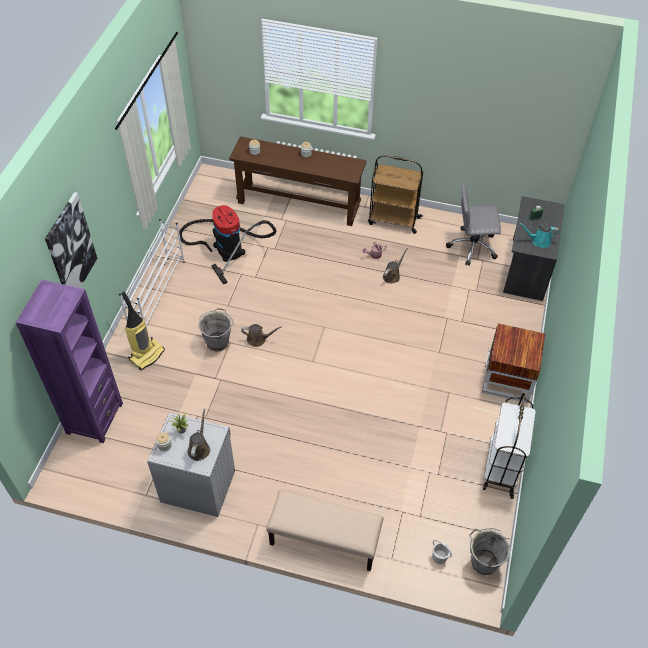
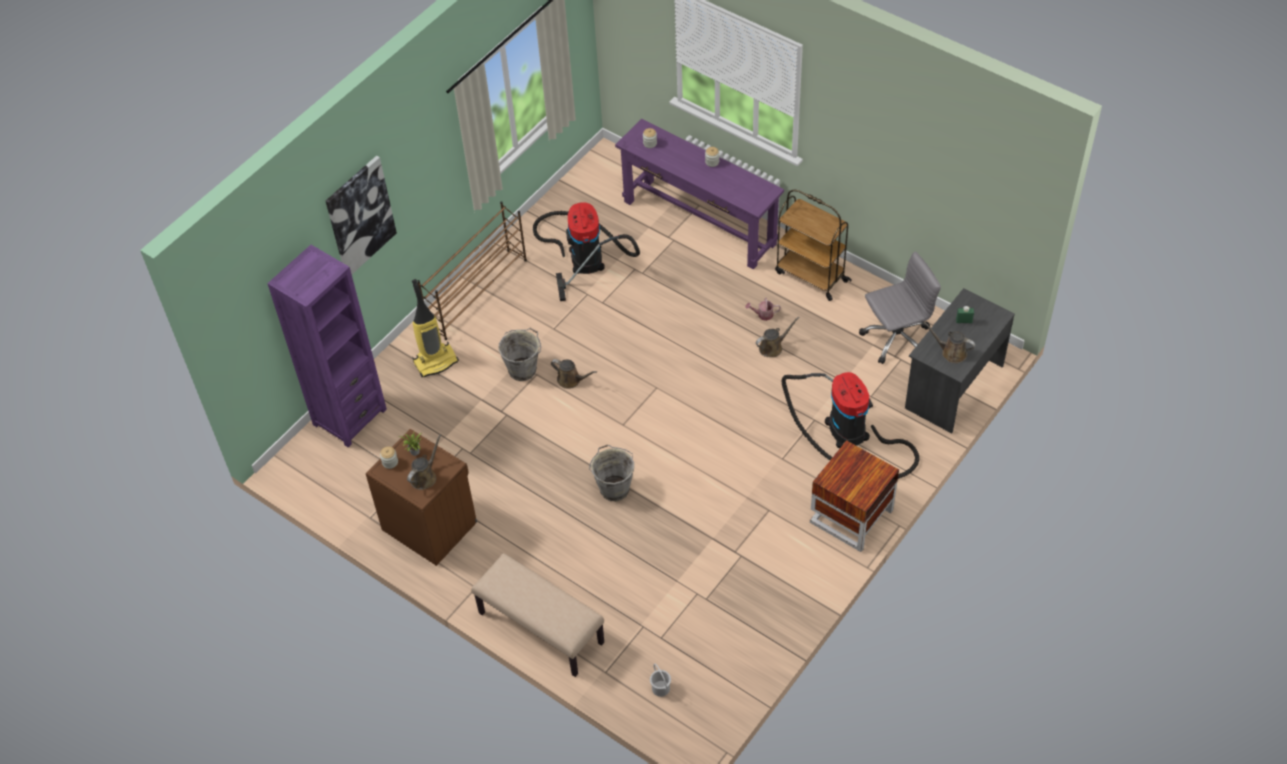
camera: 25 degrees right, 0 degrees up
white shoe rack [119,219,185,326] -> brown shoe rack [417,201,527,340]
white washing machine [147,412,235,517] -> brown washing machine [366,429,477,566]
brown console table [229,136,366,226] -> purple console table [615,119,784,270]
grey office chair [446,184,501,266] -> grey office chair turned 135 degrees clockwise [859,252,941,364]
grey bucket [469,528,510,575] -> grey bucket moved to [589,445,634,501]
white cart [483,393,536,499] -> none
turquoise watering can [519,223,559,248] -> brown watering can [924,322,975,363]
none -> vacuum cleaner [782,372,919,479]

